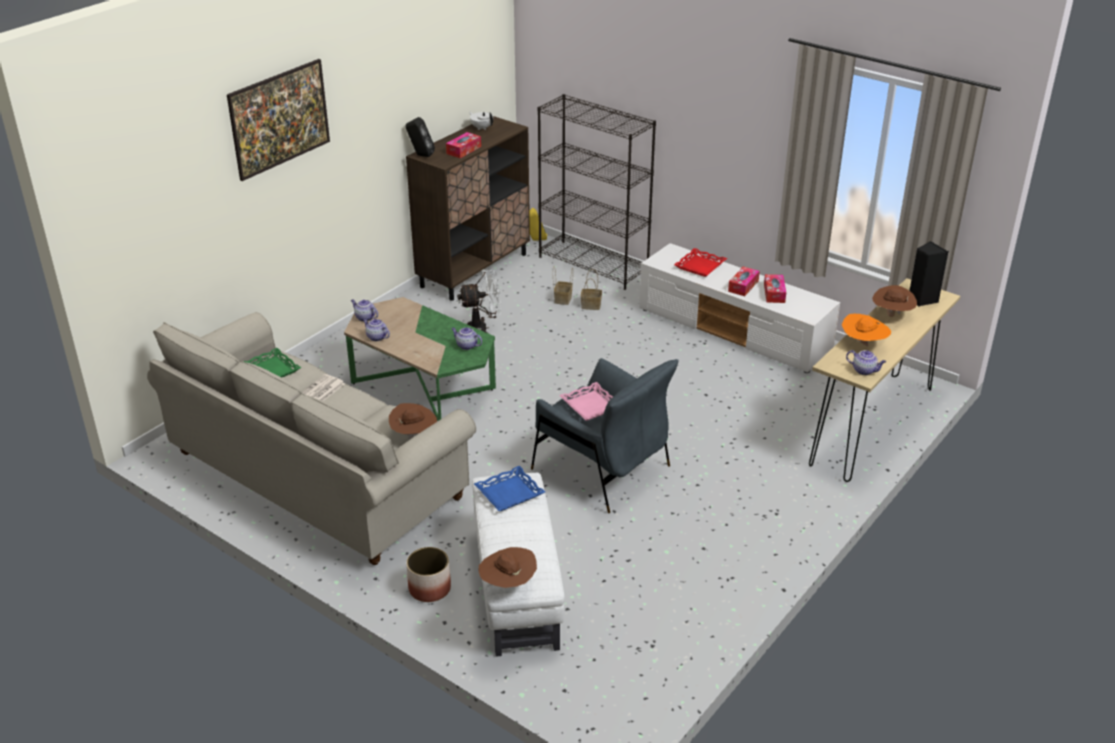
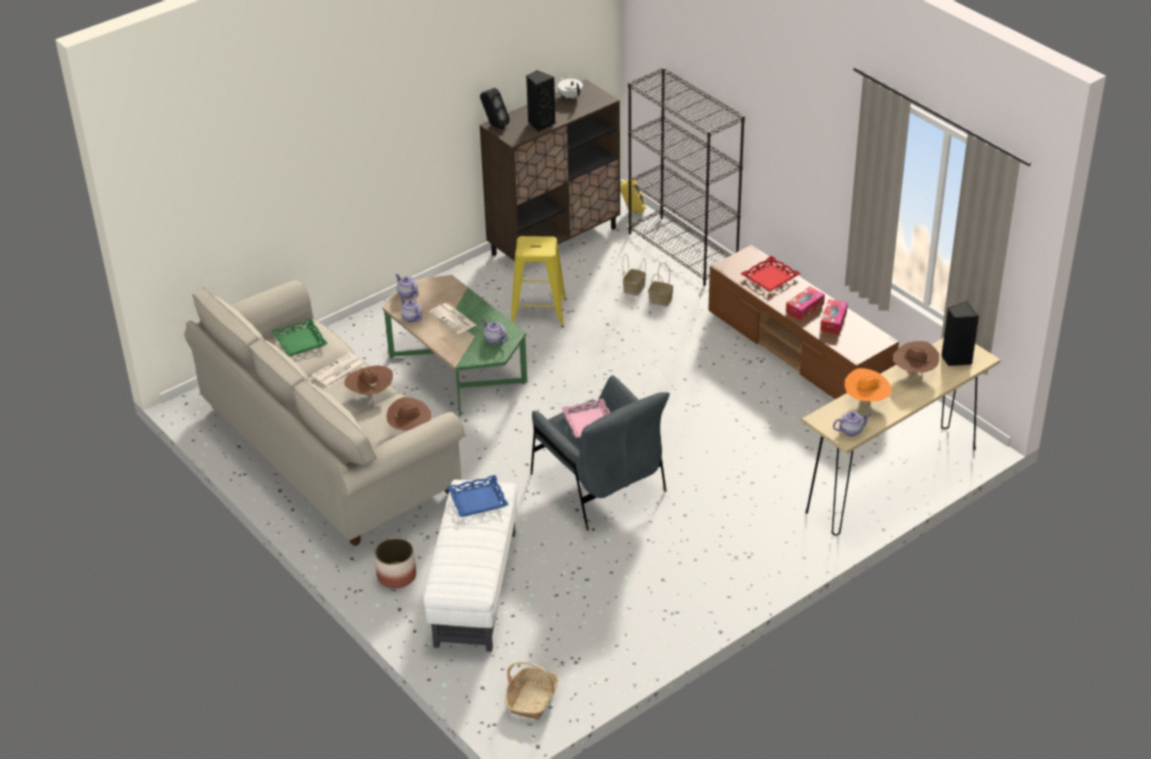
camera: 15 degrees right, 5 degrees up
picture [227,59,330,181] -> none
tissue box [446,132,481,158] -> black speaker [526,70,556,132]
white fan [457,270,501,334] -> yellow stool [511,236,566,327]
brown hat [479,547,537,588] -> brown hat moved to [344,365,393,397]
white tv stand [639,243,840,373] -> brown tv stand [708,245,899,399]
teapot [846,350,886,375] -> teapot turned 60 degrees counterclockwise [833,411,871,436]
none -> newspaper [429,303,476,334]
none -> basket [505,661,558,720]

